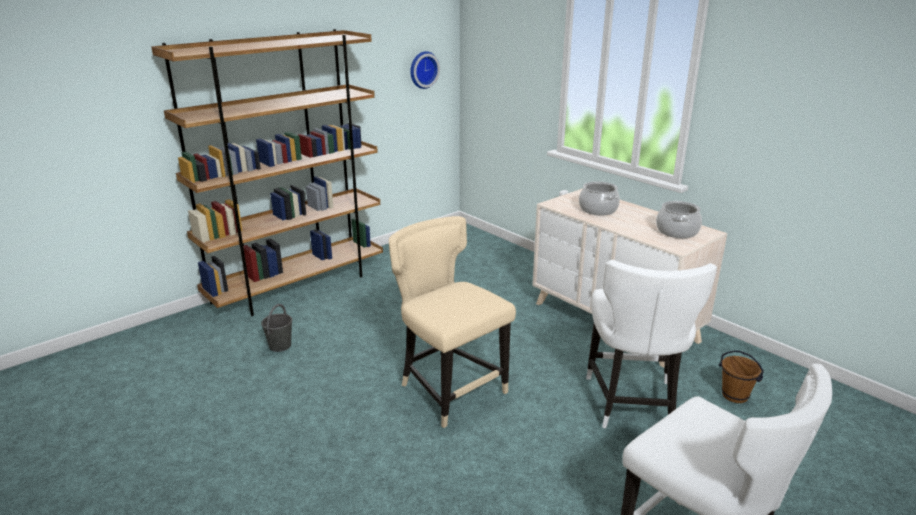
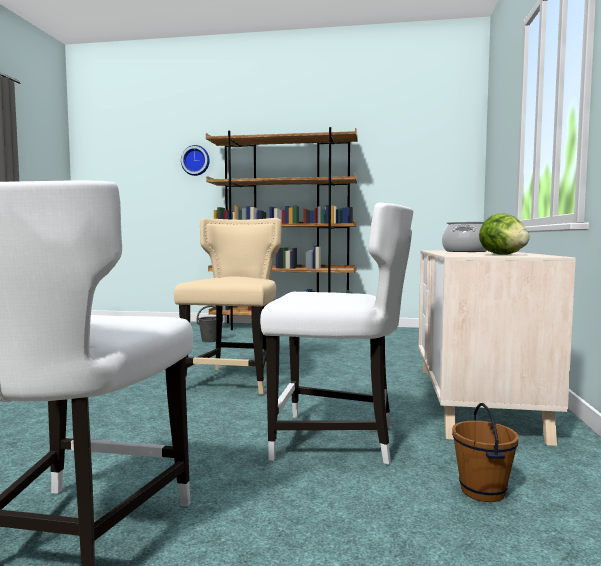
camera: 50 degrees right, 20 degrees down
wall clock [410,51,440,89] -> wall clock moved to [181,145,210,176]
white chair [586,260,717,429] -> white chair turned 135 degrees counterclockwise [260,203,413,465]
cooking pot [656,201,702,238] -> lettuce [479,213,530,255]

